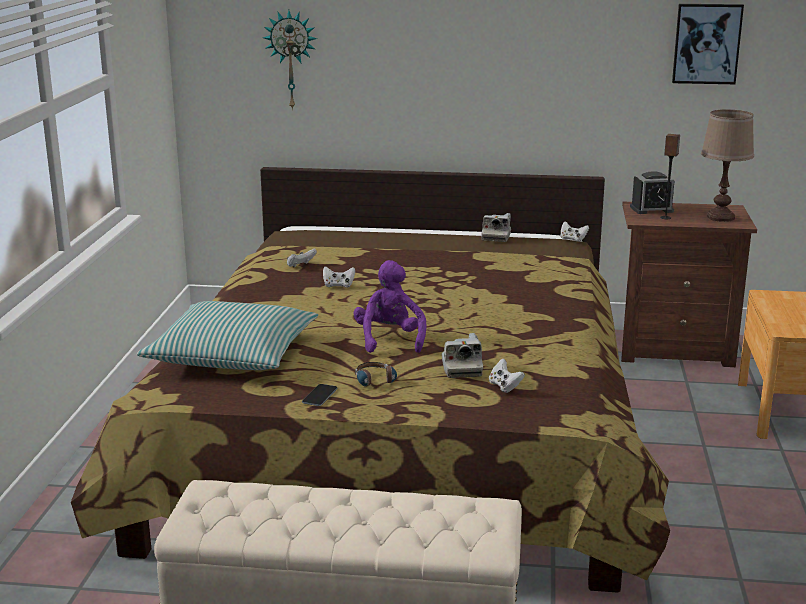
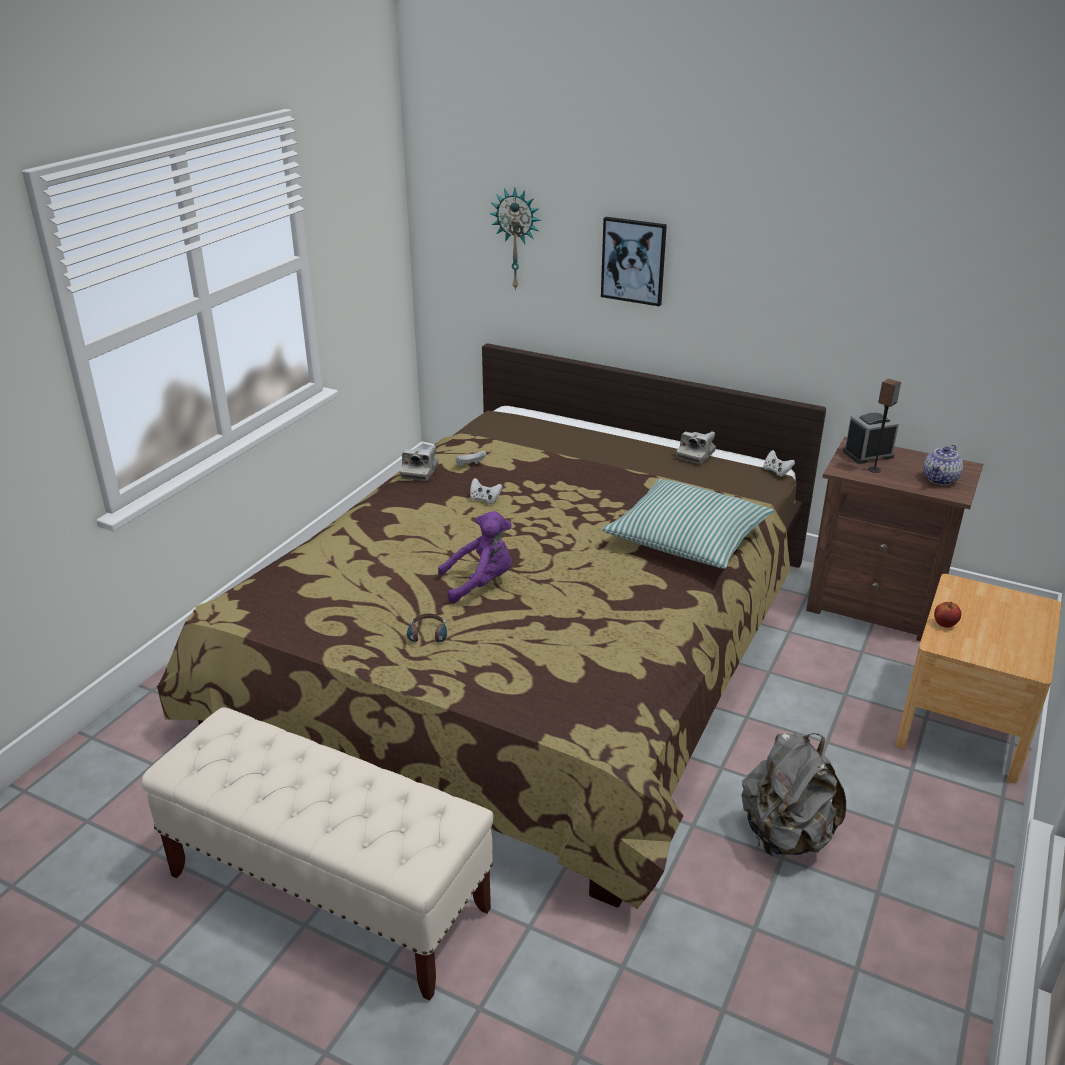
camera: 20 degrees right, 10 degrees up
pillow [137,301,318,370] -> pillow moved to [602,479,774,569]
phone [302,384,337,406] -> none
purple plush toy [354,260,427,353] -> purple plush toy turned 60 degrees clockwise [438,511,512,603]
camera [442,333,483,378] -> camera moved to [400,445,439,481]
white game controller [489,359,525,393] -> none
alarm clock [630,171,675,214] -> alarm clock turned 150 degrees clockwise [843,412,899,464]
picture [672,4,744,84] -> picture moved to [601,217,667,306]
brown table lamp [701,110,754,222] -> teapot [923,445,963,485]
none -> grey backpack [742,732,846,857]
none -> apple [934,602,961,628]

